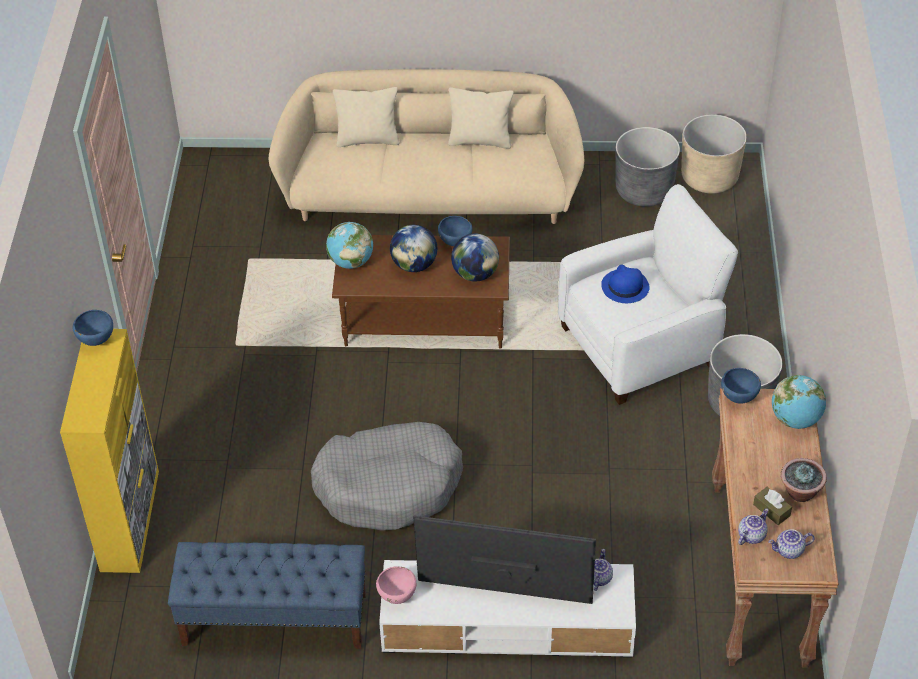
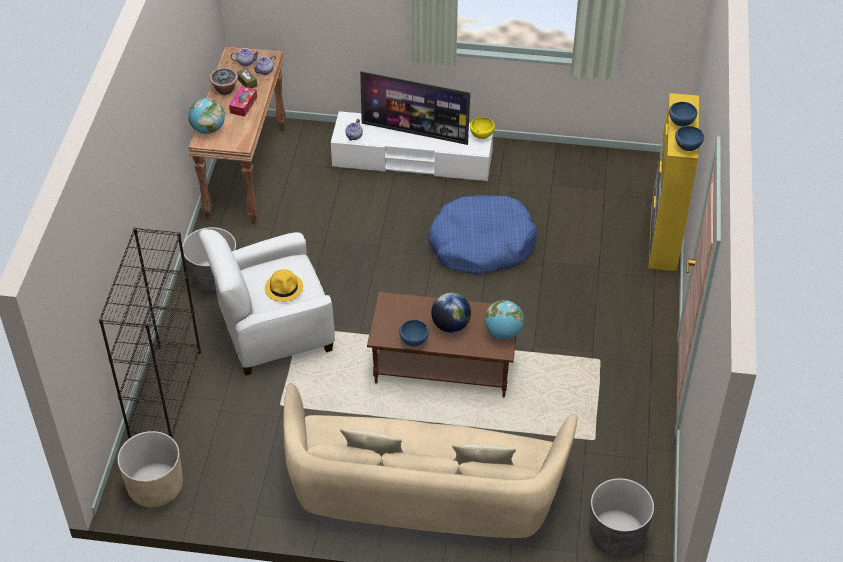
camera: 175 degrees left, 0 degrees up
blue bench [168,542,366,649] -> none
grey dog bed [311,422,463,531] -> blue dog bed [428,195,537,274]
pink bowl [376,566,416,604] -> yellow bowl [470,117,495,139]
globe [451,234,499,282] -> none
blue hat [601,265,650,303] -> yellow hat [265,269,303,302]
grey planter [616,127,680,207] -> grey planter moved to [589,478,654,557]
blue bowl [721,368,761,403] -> blue bowl moved to [669,102,697,126]
none -> black bookcase [99,227,201,438]
none -> tissue box [229,86,257,117]

